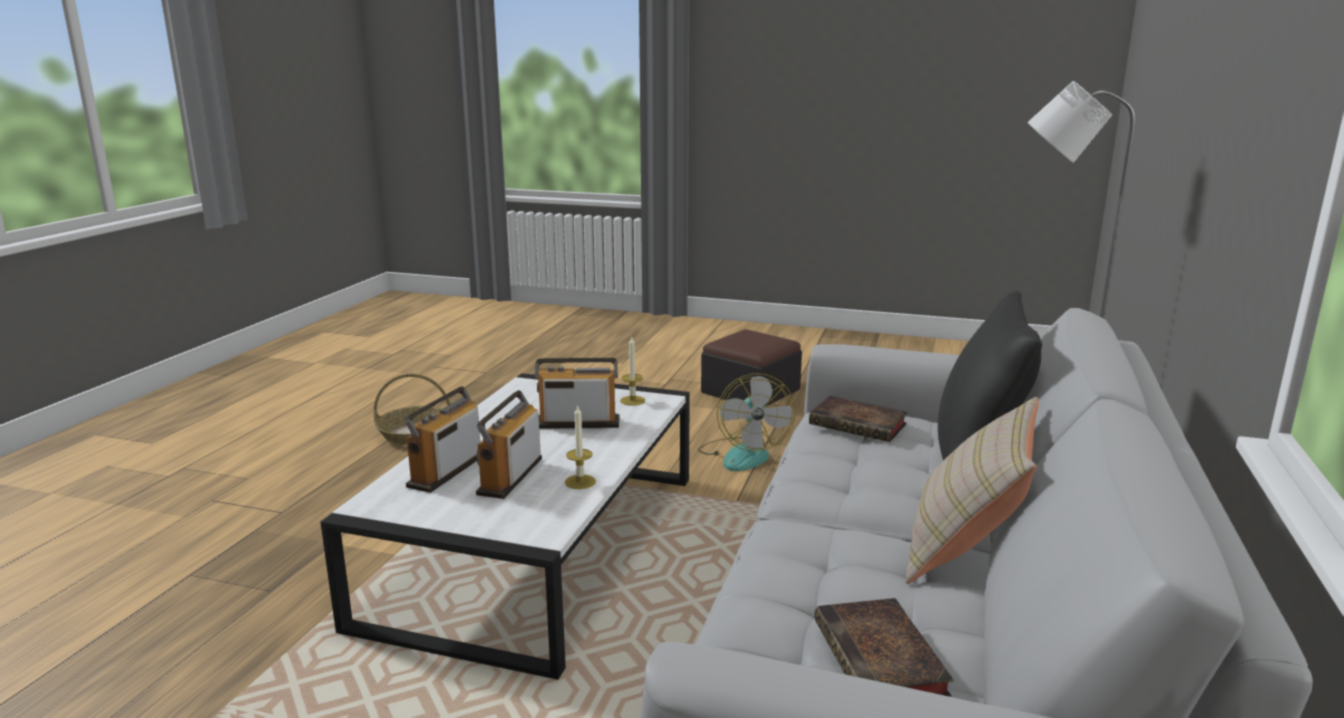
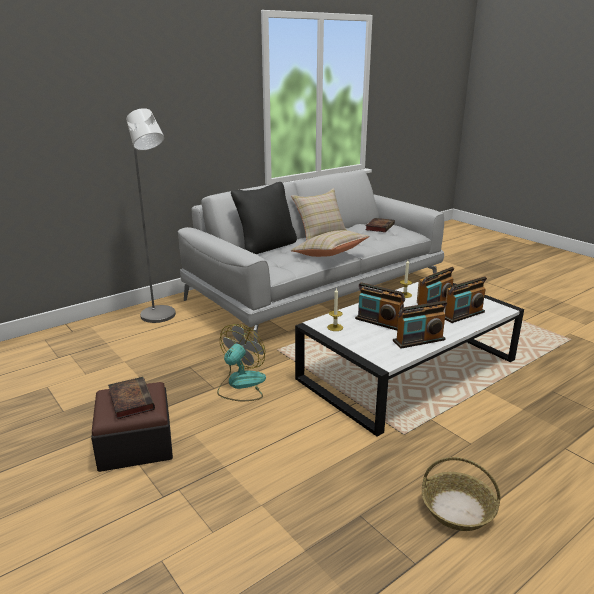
camera: 145 degrees left, 5 degrees up
book [809,396,908,442] -> book moved to [108,377,155,419]
none -> beige pillow [291,230,370,257]
none -> radio [393,301,447,349]

